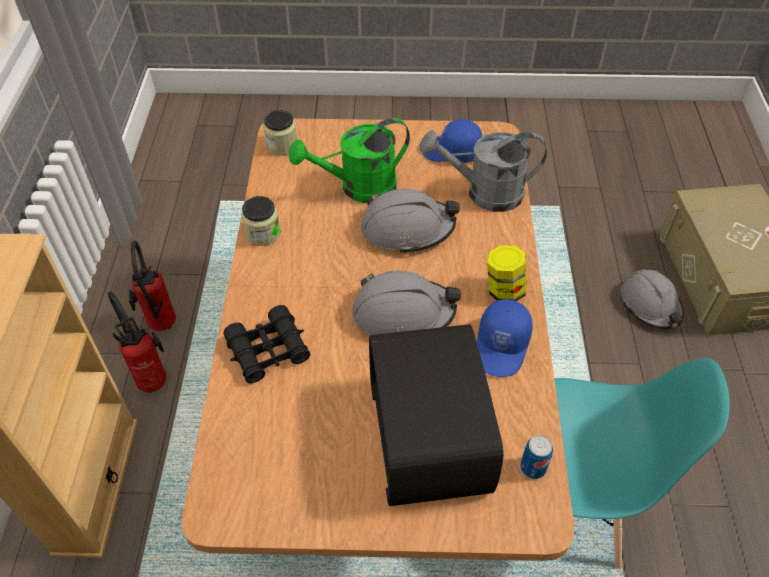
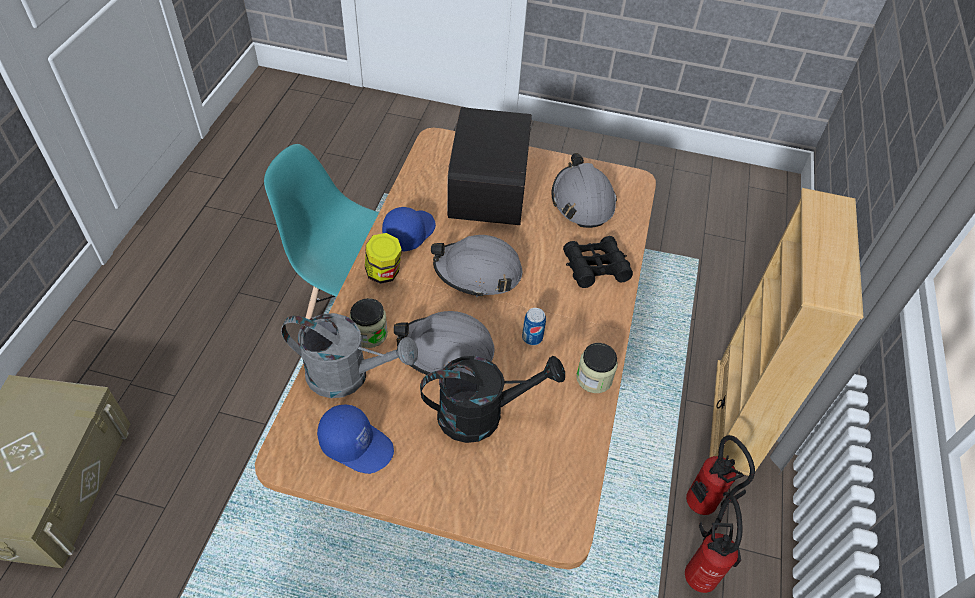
camera: 170 degrees left, 0 degrees up
jar [263,110,297,155] -> jar moved to [349,298,388,348]
green watering can [289,118,410,203] -> black watering can [420,356,565,443]
can [520,435,553,479] -> can moved to [522,308,546,345]
grey hard hat [621,269,684,329] -> grey hard hat moved to [552,153,617,228]

